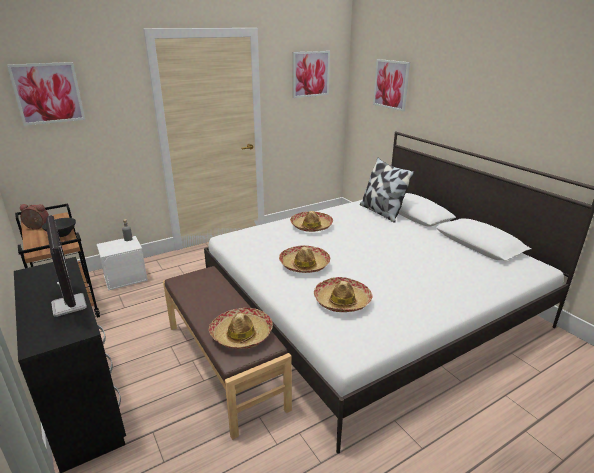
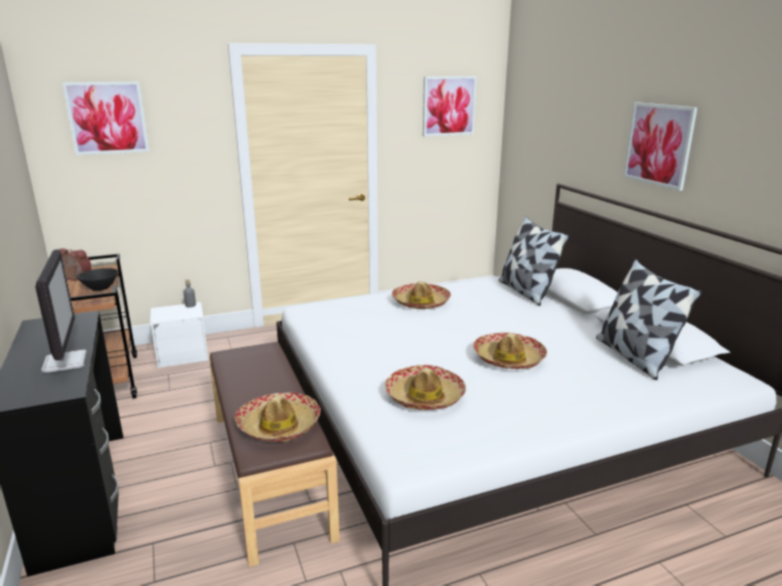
camera: 10 degrees right, 5 degrees down
hat [279,245,330,273] -> hat moved to [473,332,547,369]
picture [373,59,410,111] -> picture moved to [623,102,698,191]
none -> pillow [596,259,702,380]

